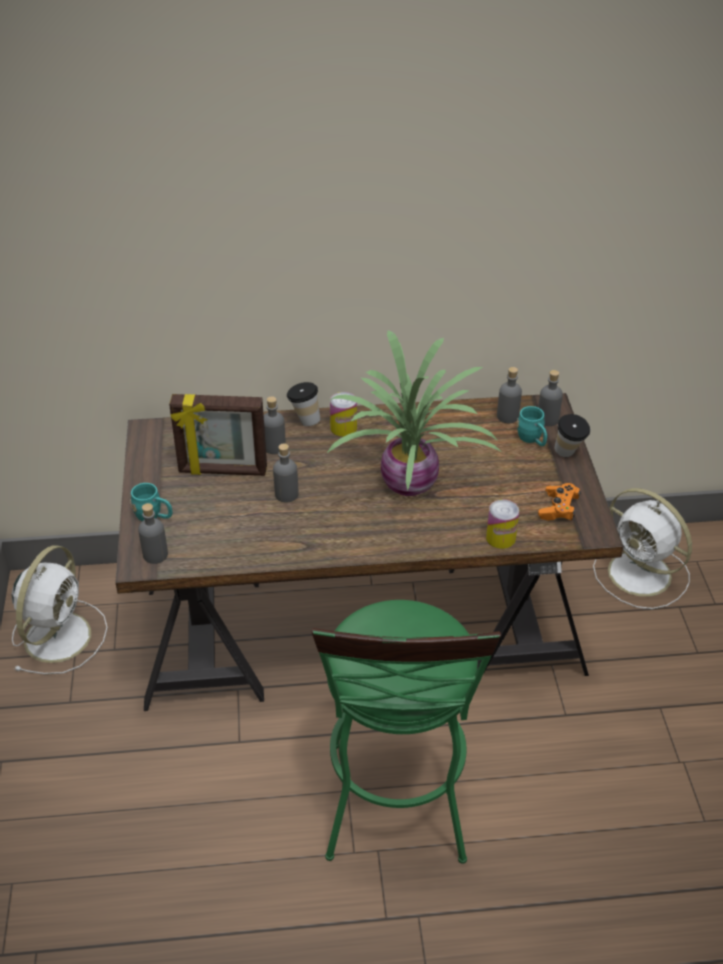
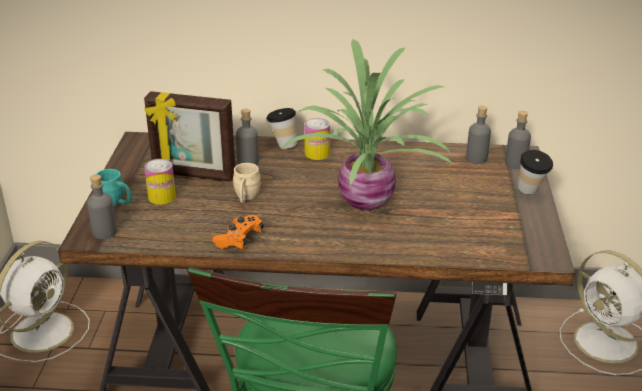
camera: 10 degrees right, 10 degrees down
grey bottle [273,443,299,503] -> beige mug [233,163,261,203]
can [486,499,519,549] -> can moved to [144,159,176,205]
turquoise mug [517,406,547,446] -> none
orange game controller [538,483,581,521] -> orange game controller moved to [212,215,264,249]

